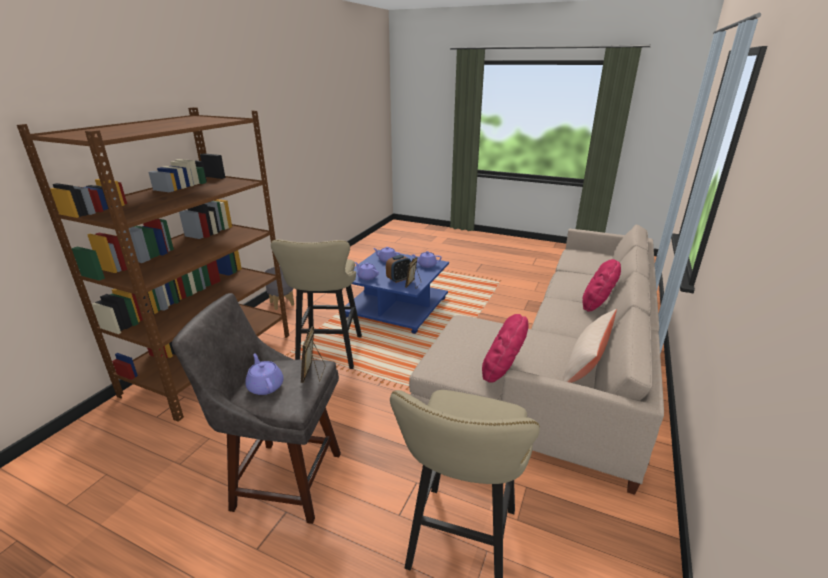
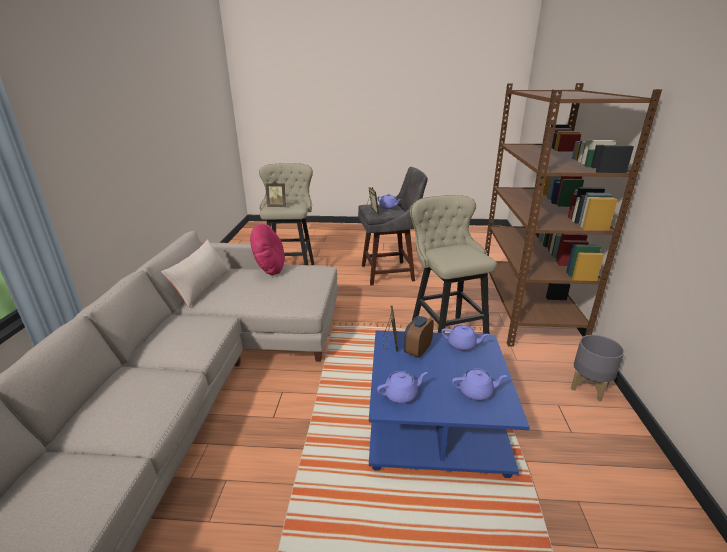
camera: 160 degrees right, 0 degrees up
pink pillow [582,259,621,312] -> none
none -> picture frame [266,181,286,207]

